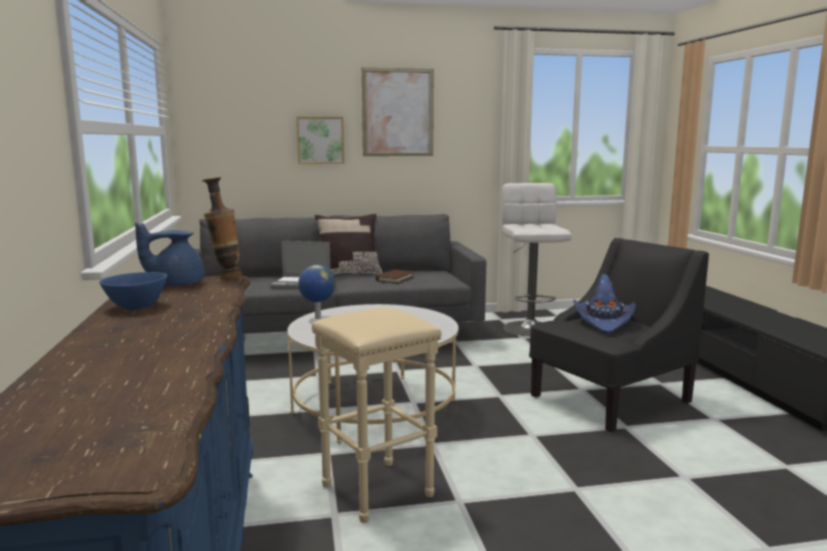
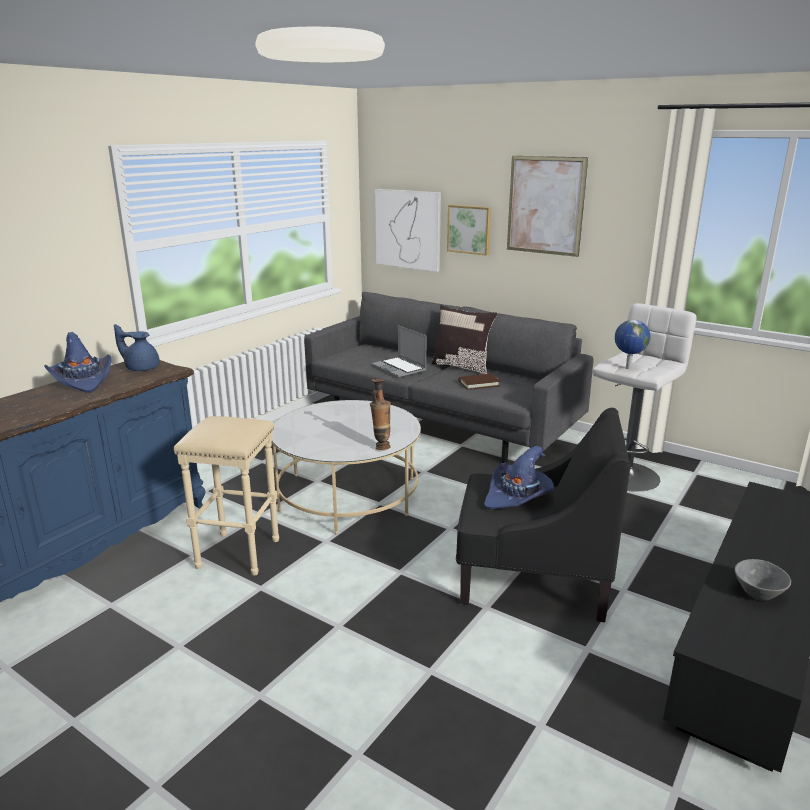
camera: 45 degrees right, 10 degrees up
blue bowl [99,272,167,310] -> blue hat [44,332,111,393]
vase [202,177,242,279] -> vase moved to [370,379,391,450]
globe [298,265,336,319] -> globe moved to [615,320,651,369]
none -> picture [375,189,441,272]
none -> grey bowl [735,559,791,601]

